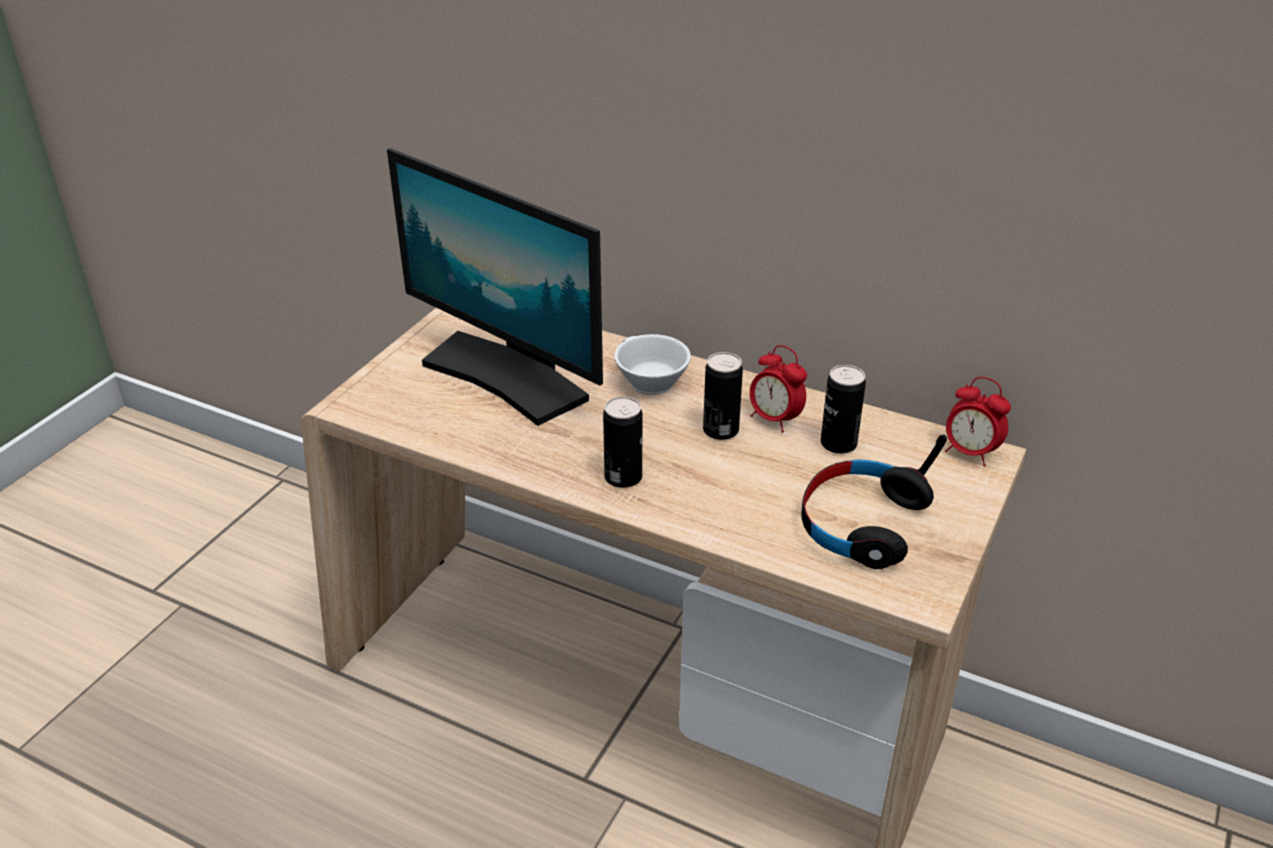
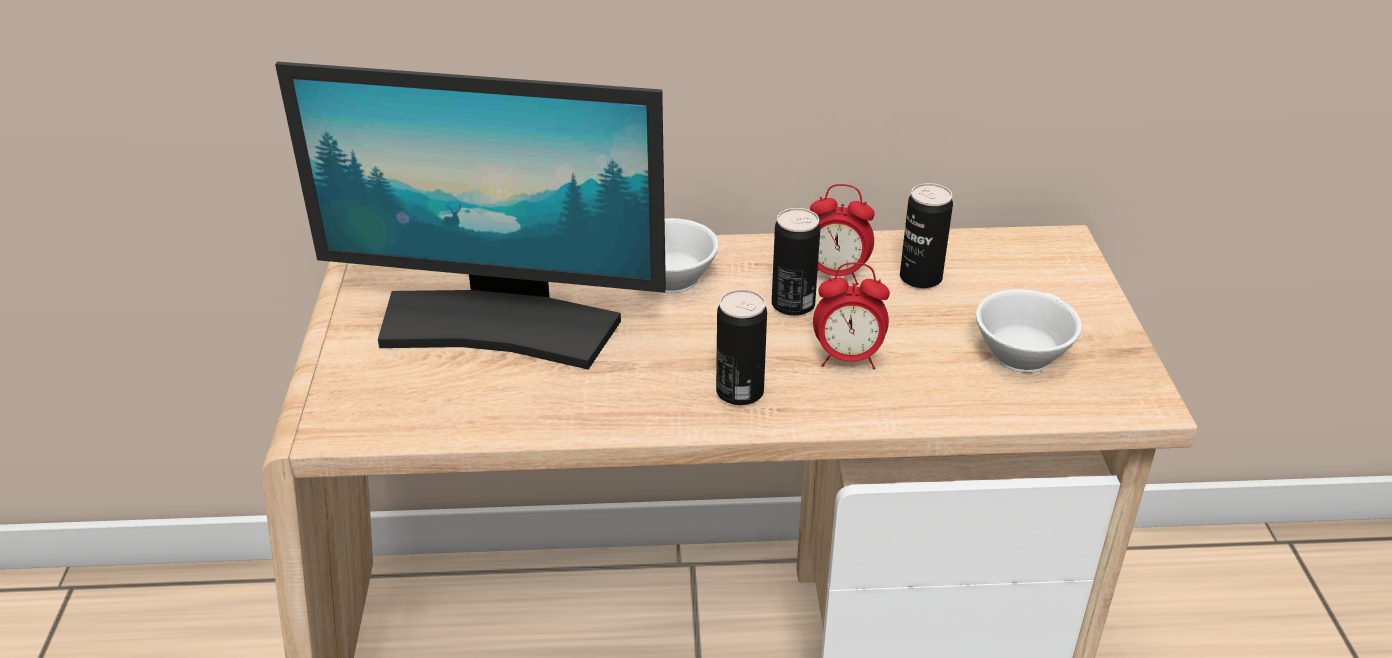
camera: 30 degrees left, 0 degrees up
black headphones [802,434,947,569] -> white cup [976,289,1082,373]
alarm clock [945,377,1011,466] -> alarm clock moved to [813,262,890,369]

